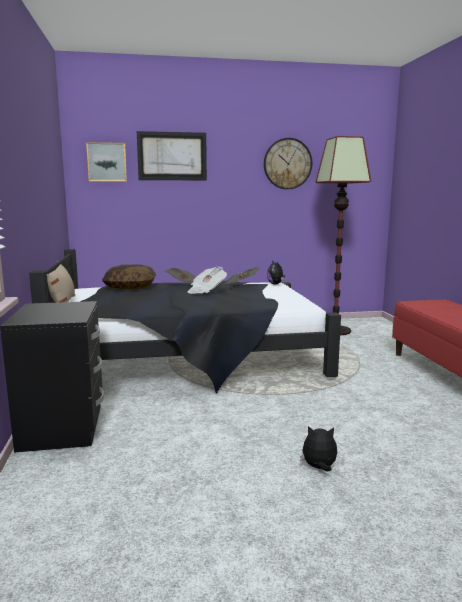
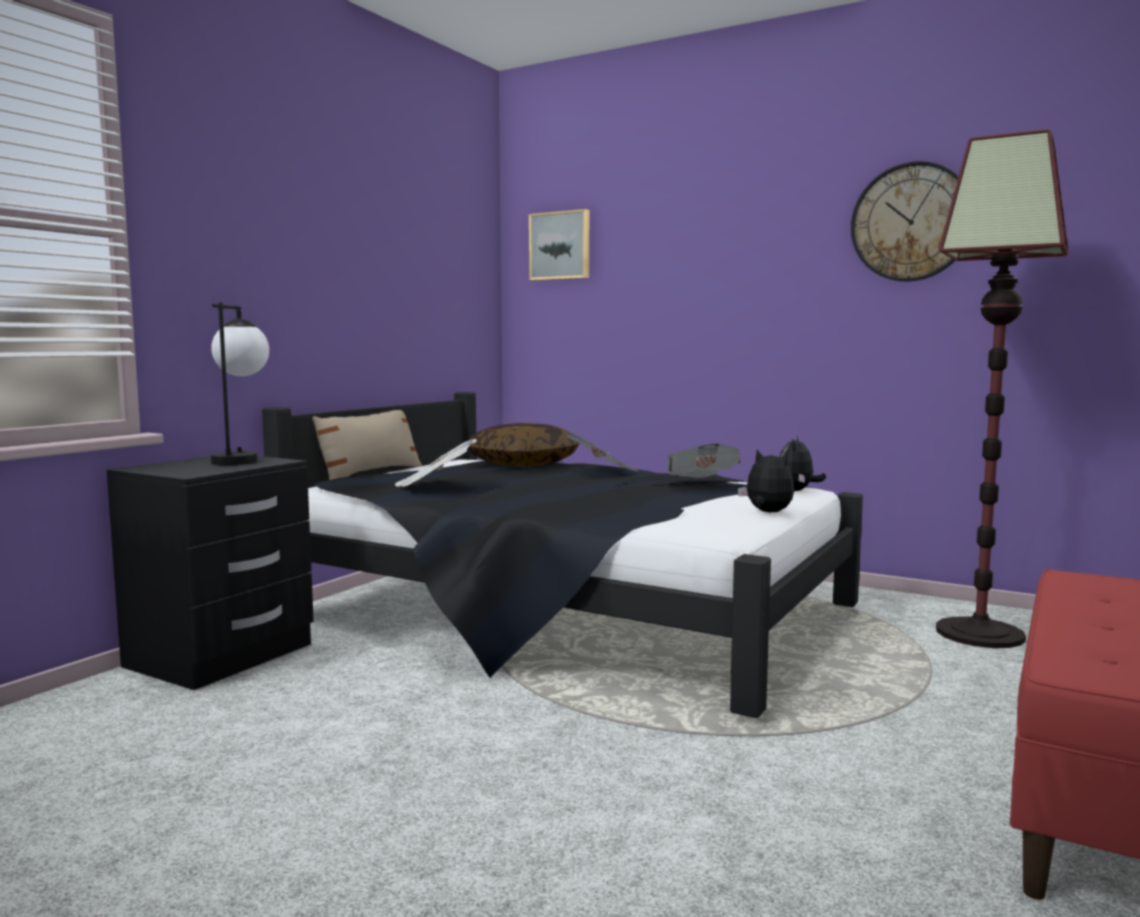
camera: 40 degrees right, 5 degrees down
picture [137,131,207,180] -> none
newspaper [188,267,227,294] -> newspaper moved to [395,439,477,487]
plush toy [300,426,337,472] -> plush toy moved to [738,449,794,512]
none -> table lamp [210,303,269,465]

